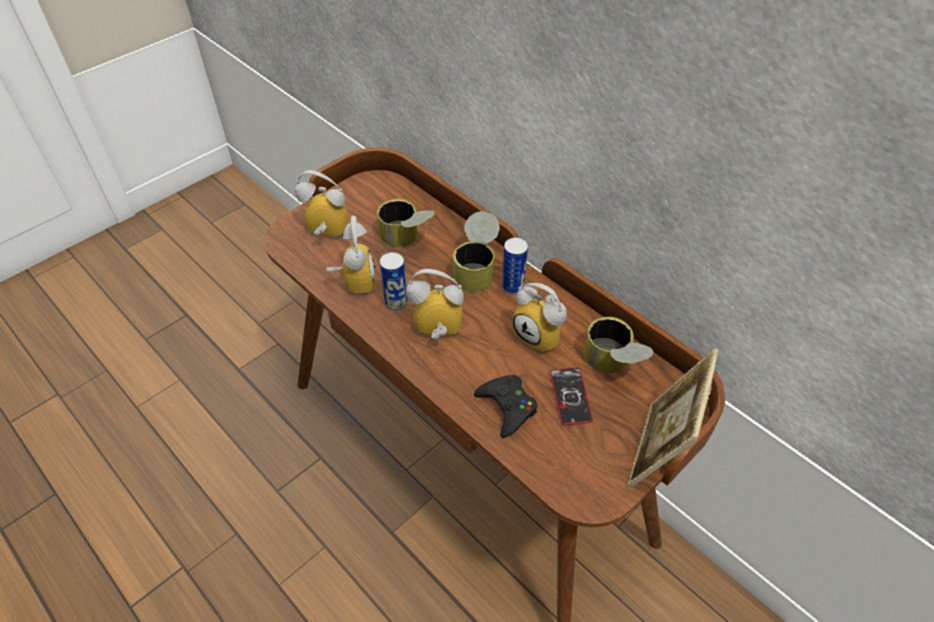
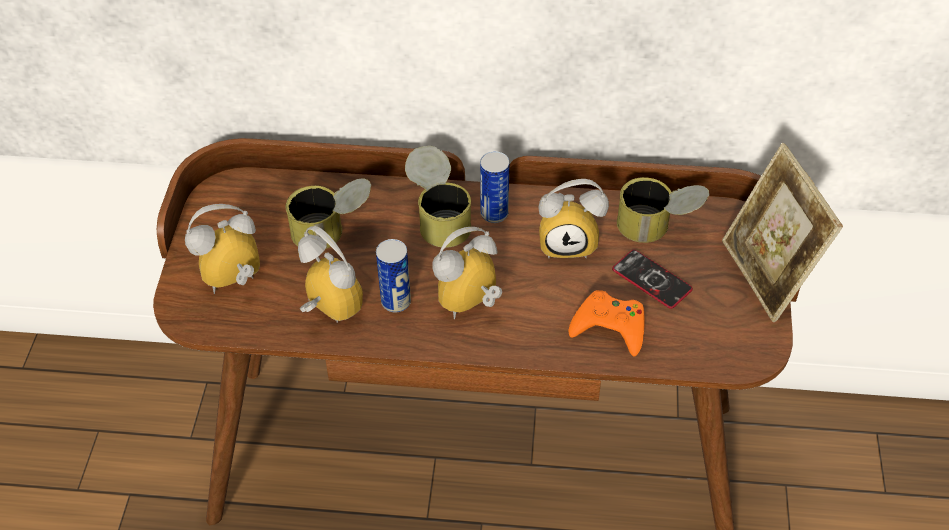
camera: 40 degrees left, 0 degrees up
black game controller [474,375,537,438] -> orange game controller [568,290,645,356]

